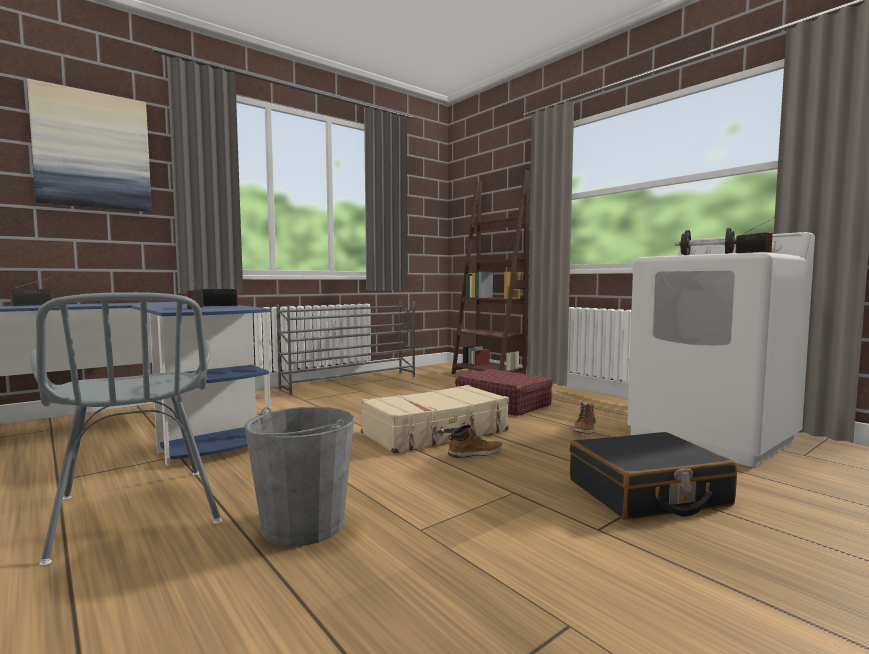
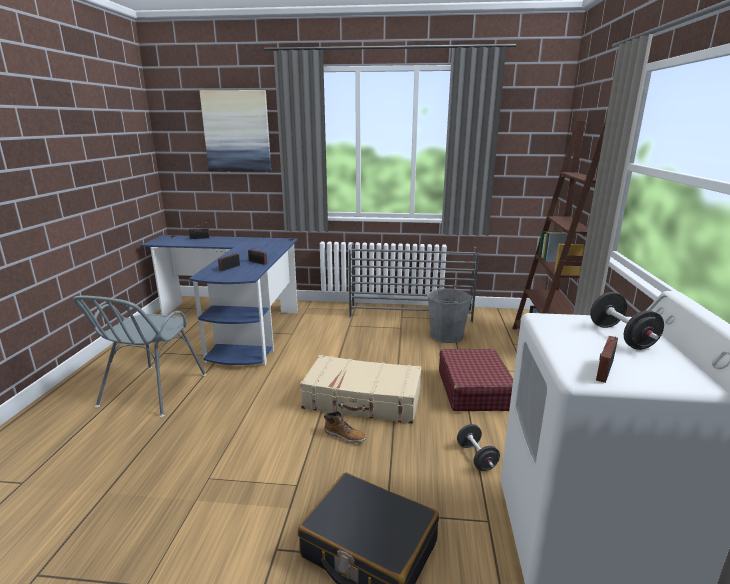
camera: 45 degrees right, 15 degrees up
grey bucket [244,407,355,547] -> grey bucket moved to [427,287,471,343]
boot [573,402,596,434] -> black dumbbell [457,424,500,471]

